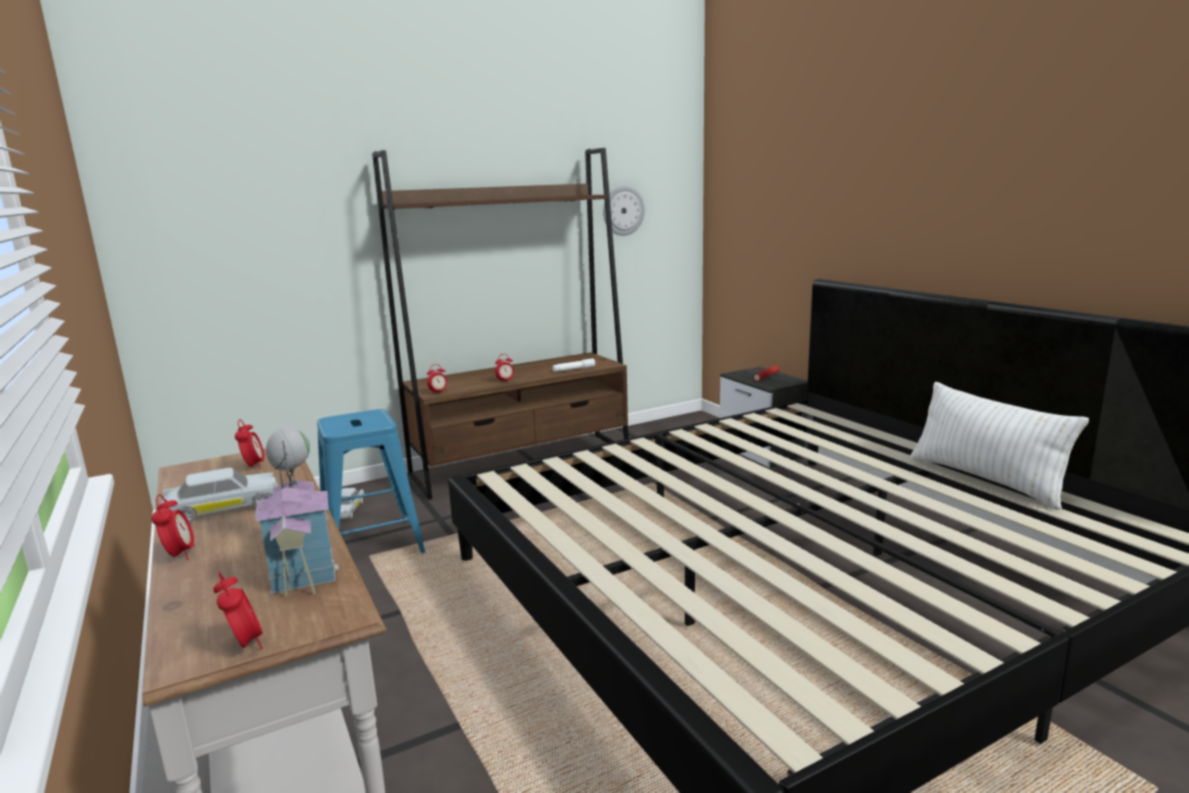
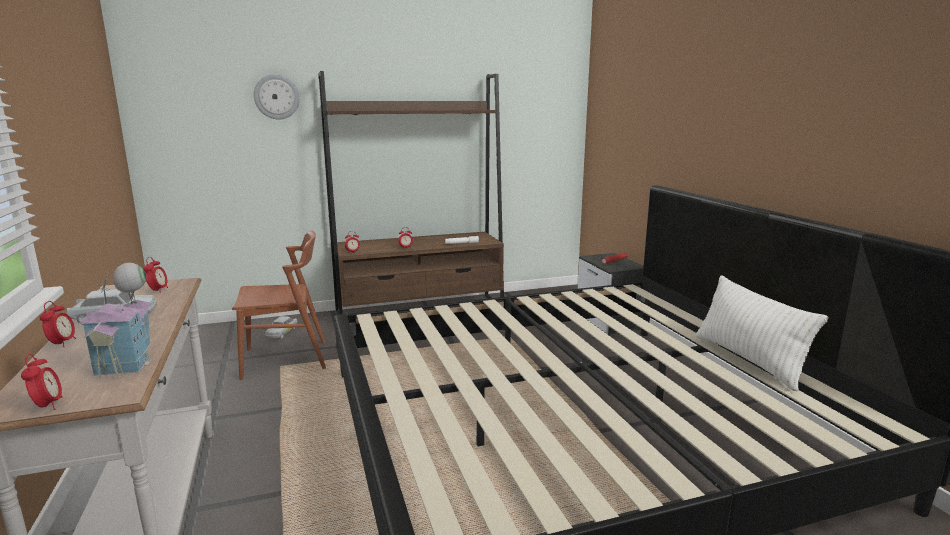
camera: 10 degrees right, 0 degrees up
blue stool [317,409,425,553] -> brown chair [232,230,326,380]
wall clock [603,186,645,236] -> wall clock moved to [254,74,300,119]

